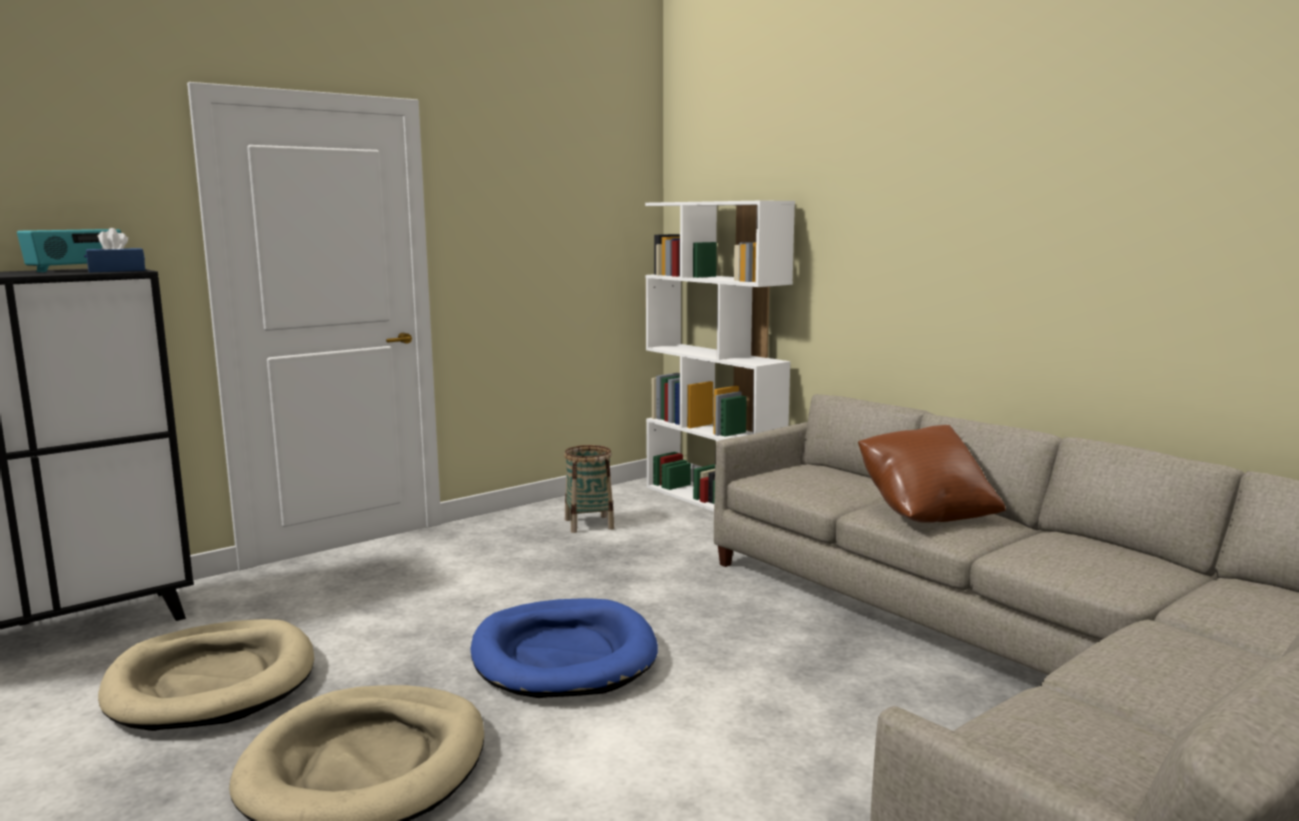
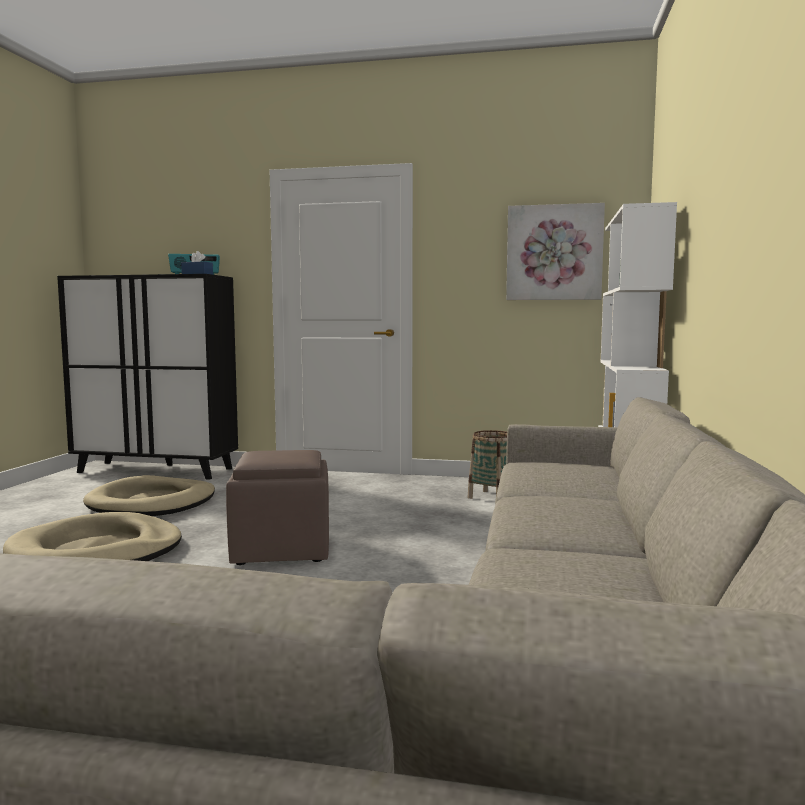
camera: 50 degrees right, 5 degrees down
blue dog bed [470,598,658,698] -> brown ottoman [226,450,329,565]
brown pillow [858,425,1006,523] -> none
none -> picture [506,203,605,300]

